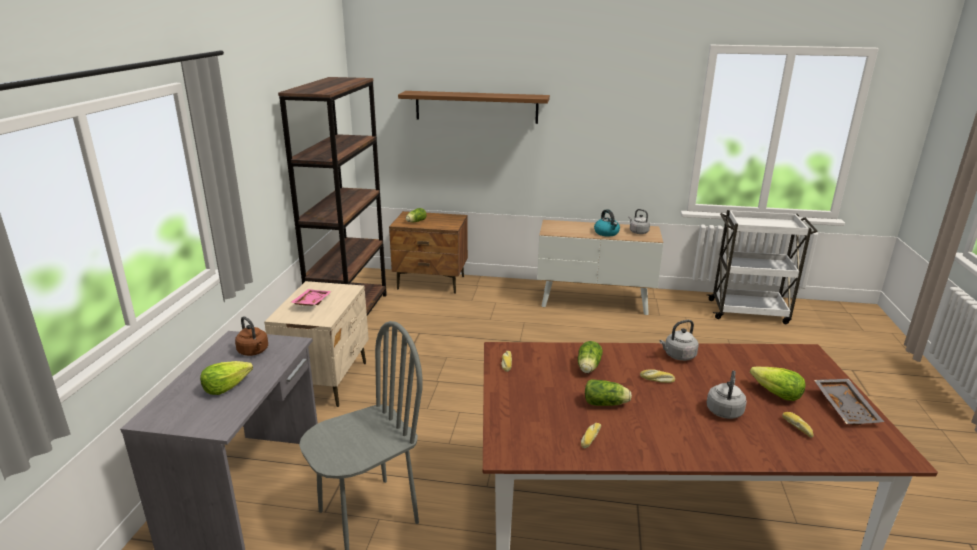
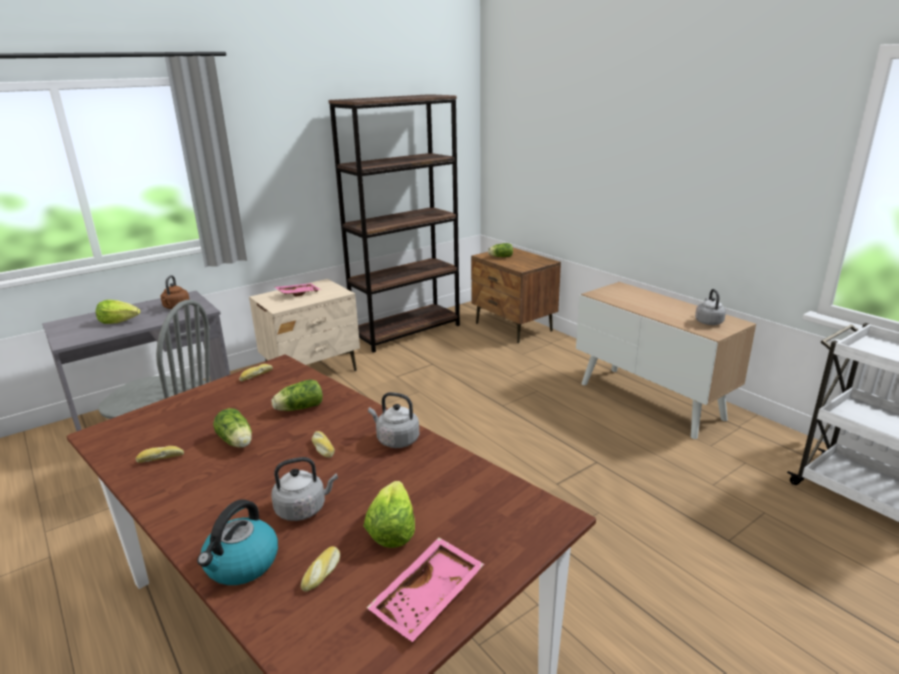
camera: 45 degrees right, 0 degrees up
shelf [398,91,550,124] -> none
kettle [594,209,620,236] -> kettle moved to [197,499,278,585]
grey tray [814,379,884,425] -> pink tray [366,537,484,642]

